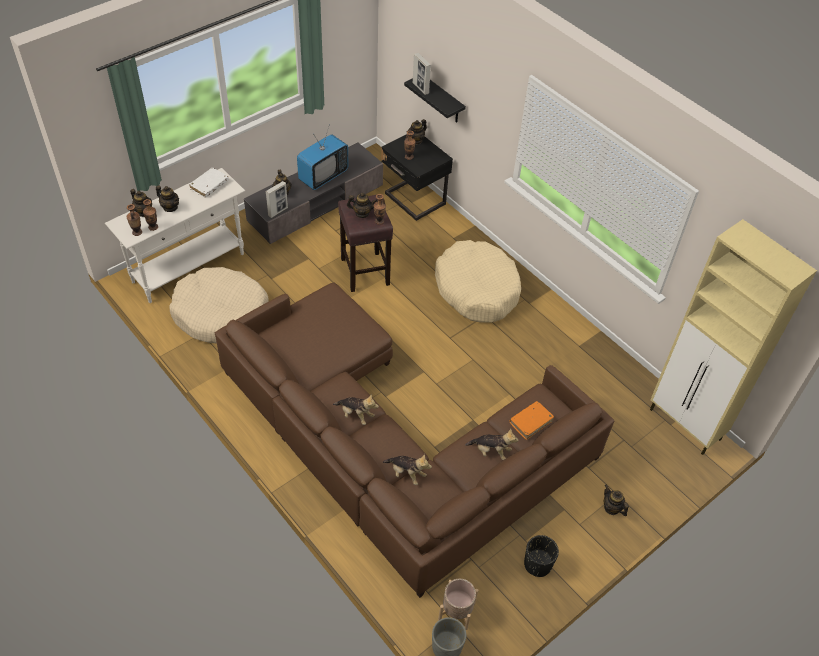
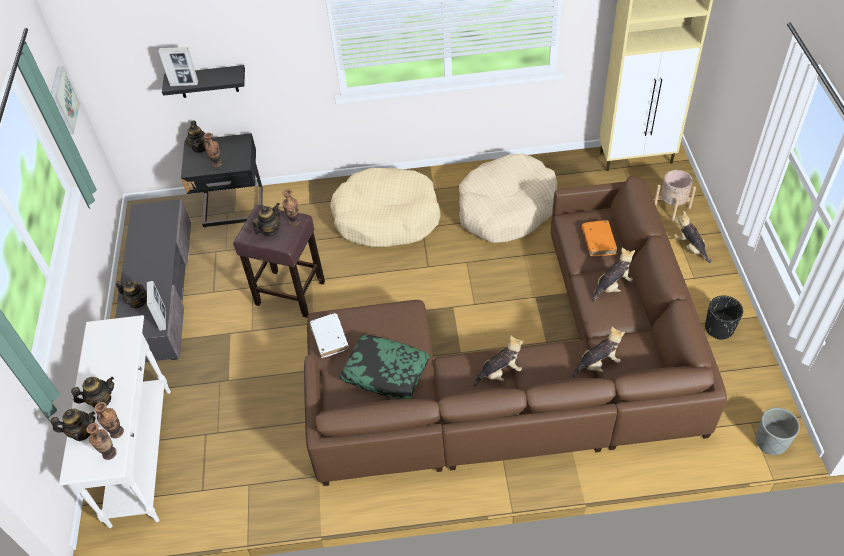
camera: 50 degrees left, 0 degrees up
beige dog bed [169,267,269,344] -> beige dog bed moved to [459,154,558,243]
white book [189,168,229,198] -> white book moved to [310,313,349,358]
television [297,124,348,190] -> none
beige planter [438,579,478,630] -> beige planter moved to [654,170,696,220]
teapot [604,485,629,516] -> plush toy [674,211,712,263]
none -> picture [51,66,80,135]
none -> pillow [340,335,430,399]

